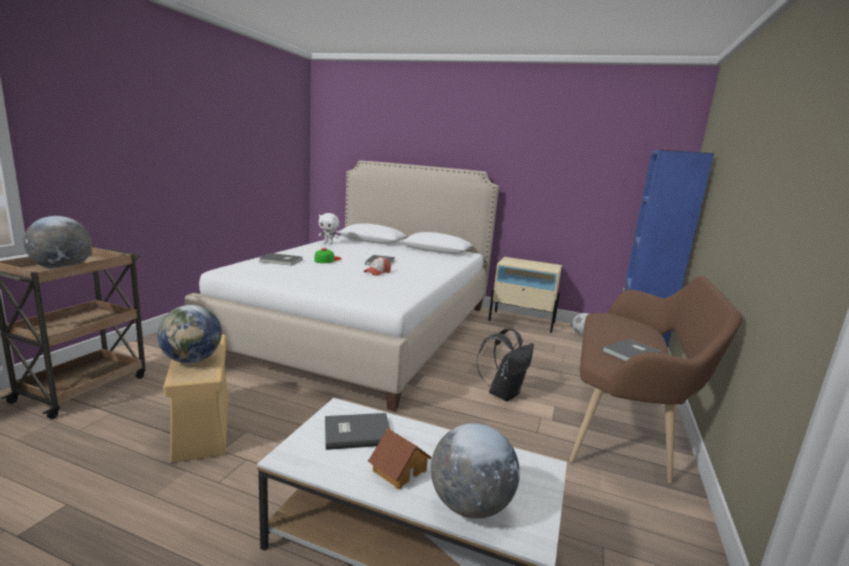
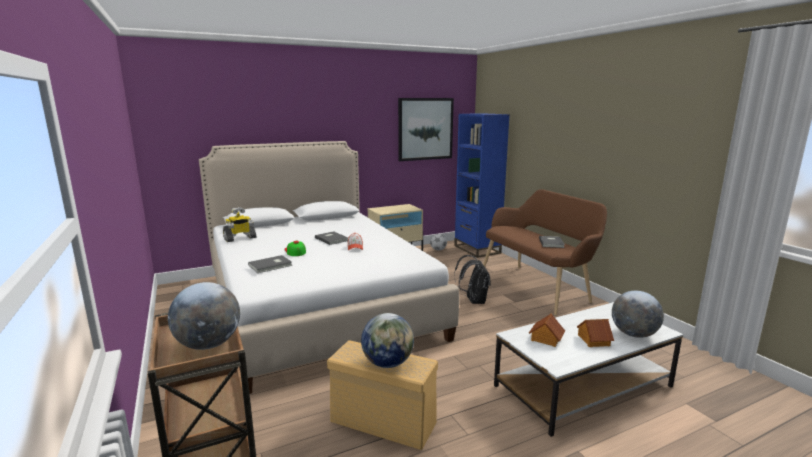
camera: 45 degrees left, 0 degrees up
white plush toy [318,213,339,244] -> toy robot [223,207,256,242]
grey book [325,413,390,450] -> toy house [529,313,565,347]
none -> picture [398,98,454,161]

